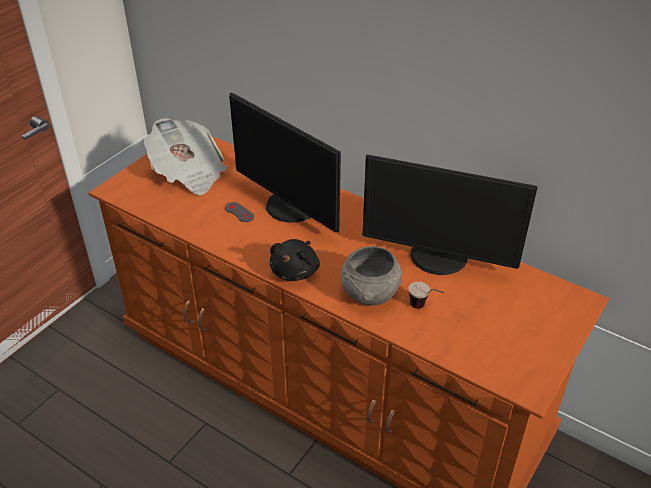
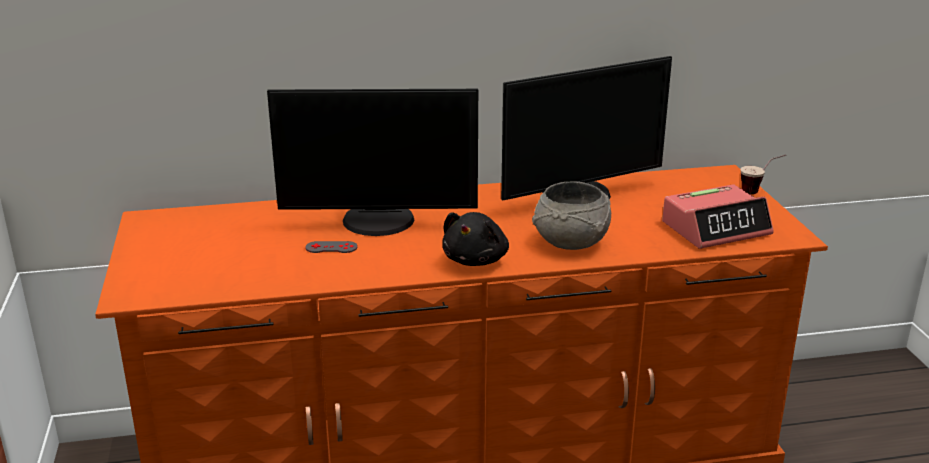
camera: 45 degrees left, 15 degrees down
newspaper [144,118,227,195] -> none
black plush toy [270,239,320,281] -> black plush toy turned 45 degrees clockwise [442,212,509,266]
cup [408,282,444,309] -> cup moved to [740,154,786,194]
none -> alarm clock [662,184,774,249]

